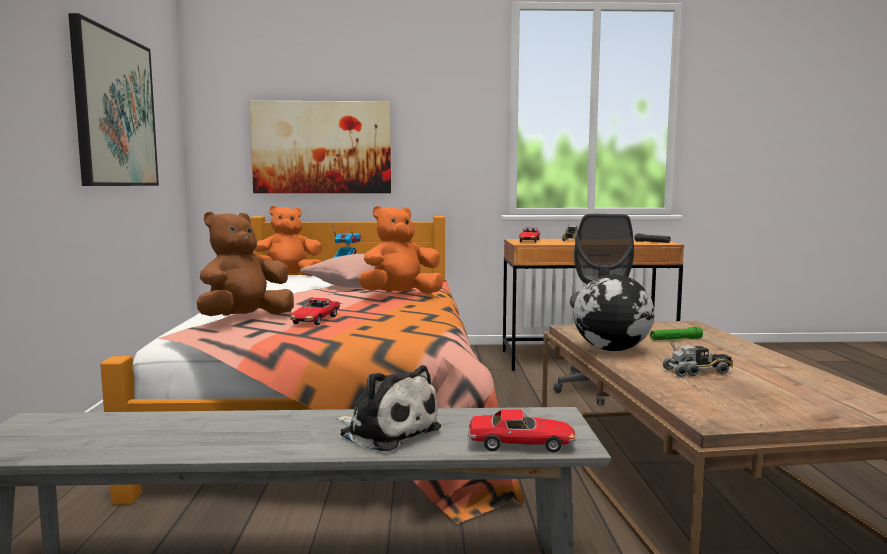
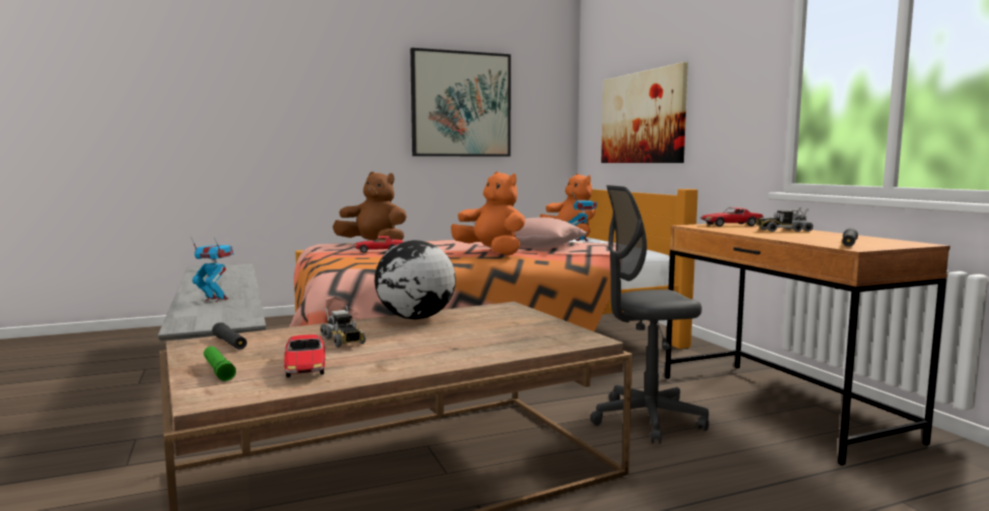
camera: 70 degrees right, 0 degrees up
plush toy [337,365,441,452] -> toy robot [191,237,234,302]
toy car [468,410,576,453] -> toy car moved to [284,335,325,378]
green flashlight [650,327,703,340] -> green flashlight moved to [204,346,236,381]
none -> black flashlight [212,322,247,350]

